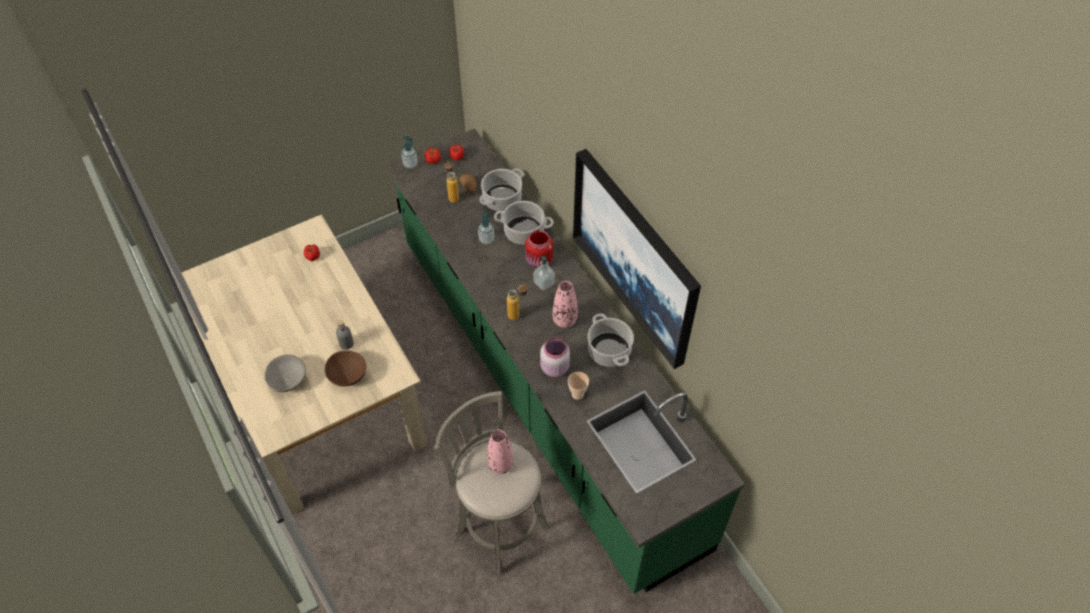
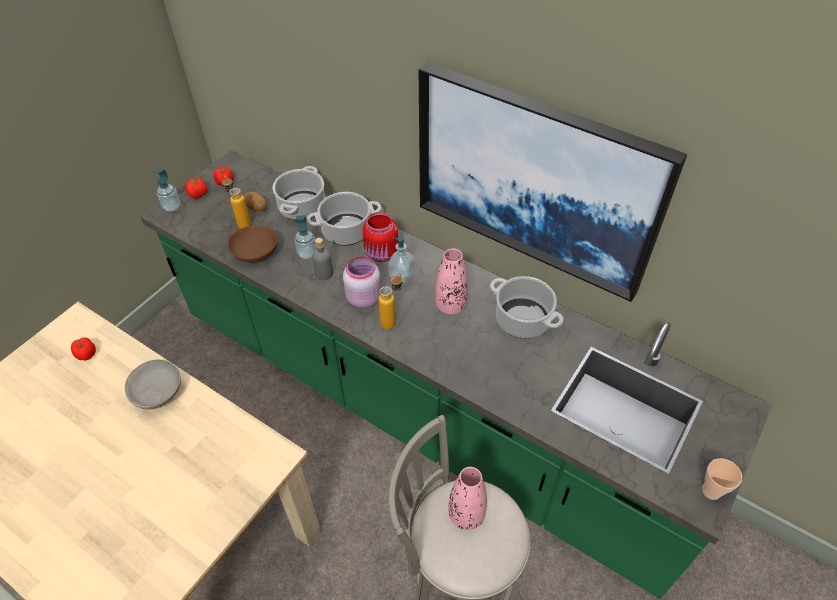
camera: 25 degrees left, 5 degrees down
grey bowl [265,354,306,392] -> grey bowl moved to [125,360,181,410]
brown bowl [325,351,366,387] -> brown bowl moved to [228,225,278,263]
grey bottle [336,320,354,350] -> grey bottle moved to [312,238,333,280]
pink jar [540,338,570,377] -> pink jar moved to [343,256,381,308]
cup [568,372,589,400] -> cup moved to [702,458,742,500]

